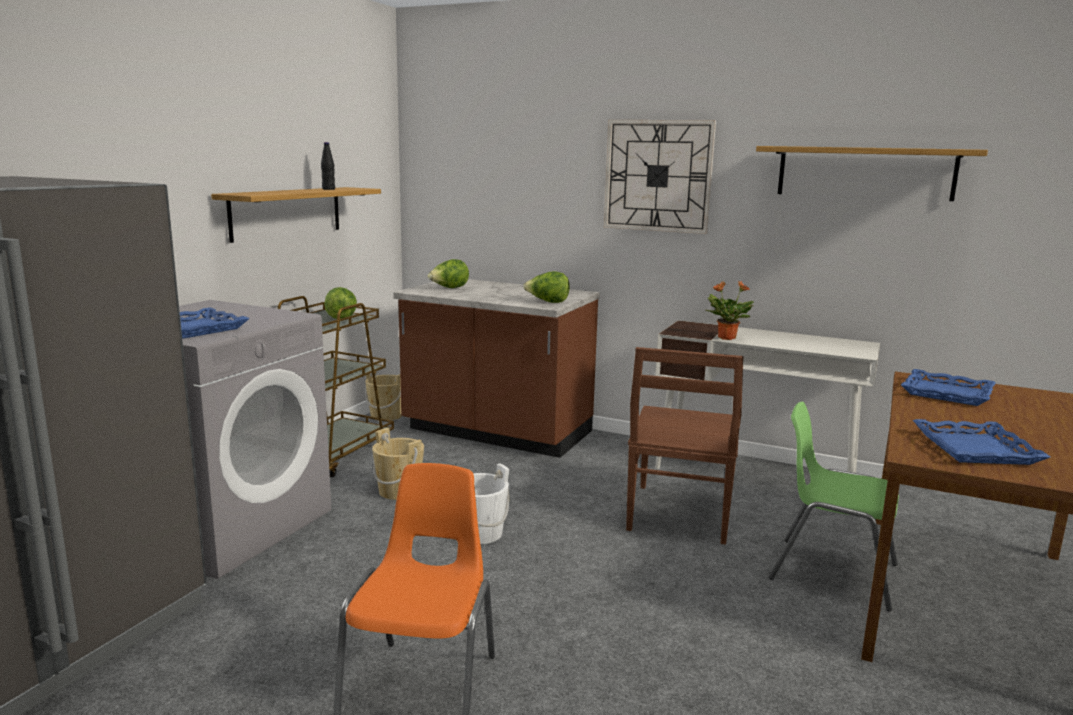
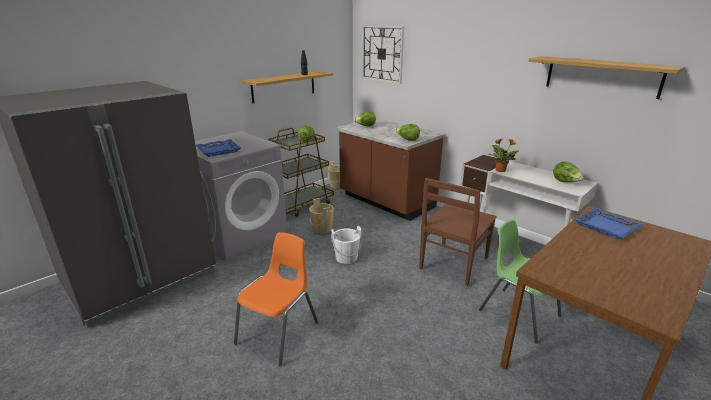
camera: 20 degrees right, 10 degrees up
wall clock [604,120,716,234] -> wall clock moved to [362,25,404,84]
blue tray [913,419,1050,465] -> none
none -> lettuce [553,161,583,182]

